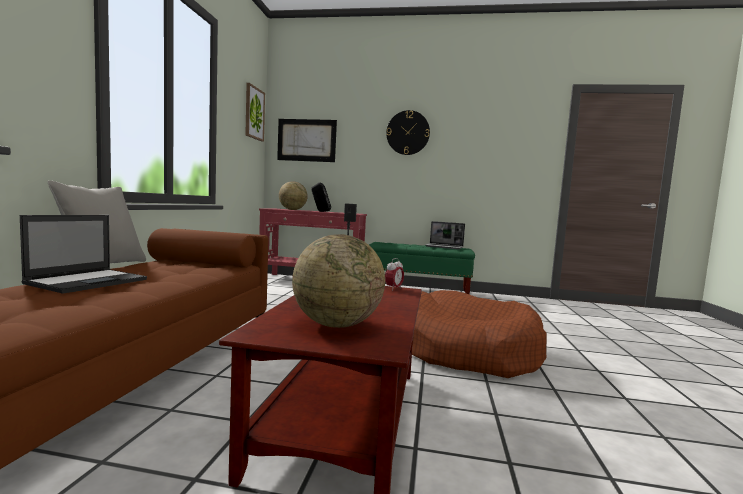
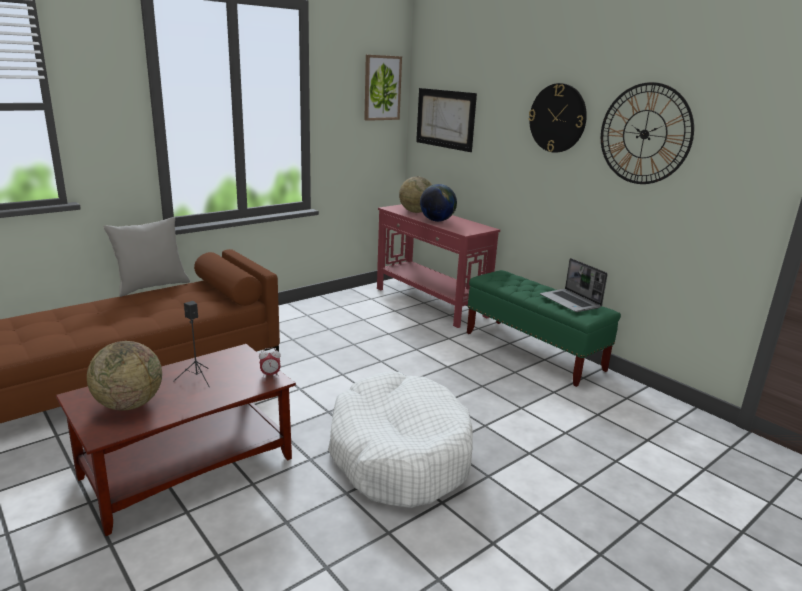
camera: 40 degrees right, 15 degrees up
laptop [20,215,147,294] -> none
black speaker [311,182,331,212] -> globe [420,184,457,222]
brown dog bed [412,290,547,378] -> white dog bed [328,371,473,508]
none -> wall clock [601,82,694,184]

